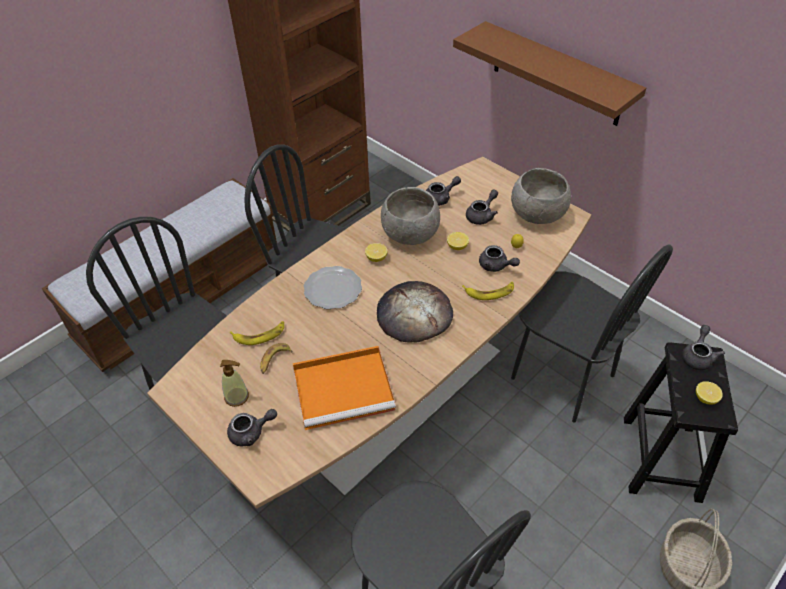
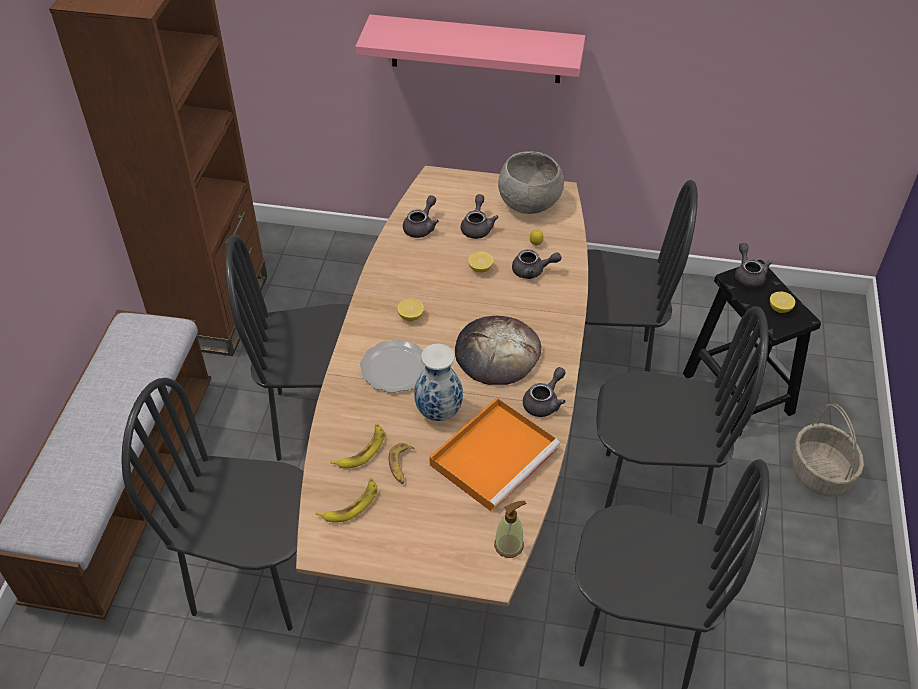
camera: 35 degrees left, 0 degrees up
soap dispenser [220,360,249,407] -> soap dispenser moved to [494,501,526,558]
grey teapot [227,409,277,446] -> grey teapot moved to [523,367,566,417]
grey bowl [381,187,440,245] -> none
brown shelf [453,21,646,126] -> pink shelf [356,15,585,83]
banana [462,282,514,300] -> banana moved to [315,478,377,523]
none -> vase [414,344,463,421]
none -> black chair [596,307,768,525]

